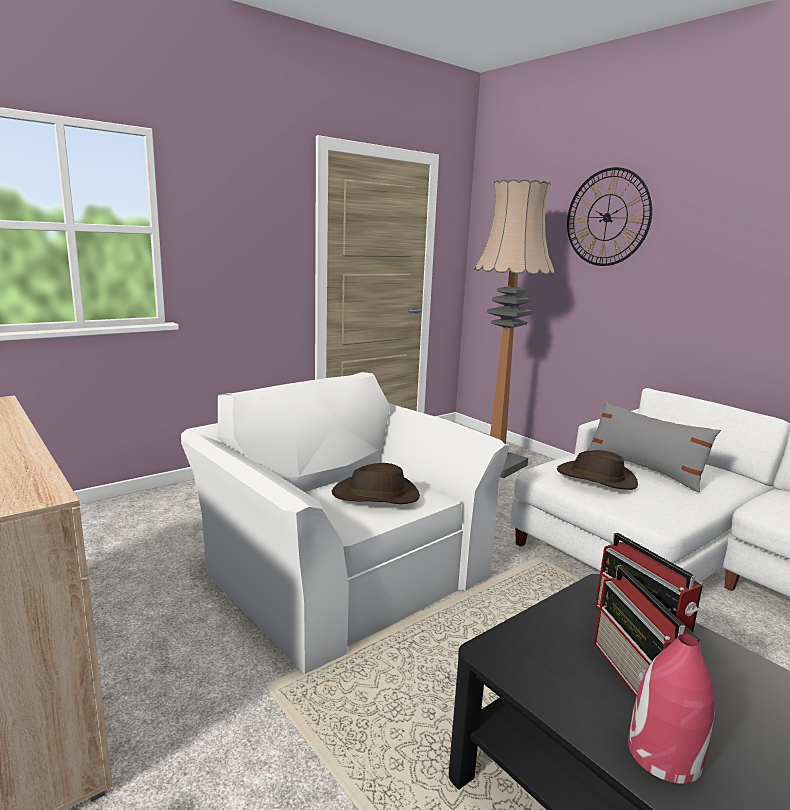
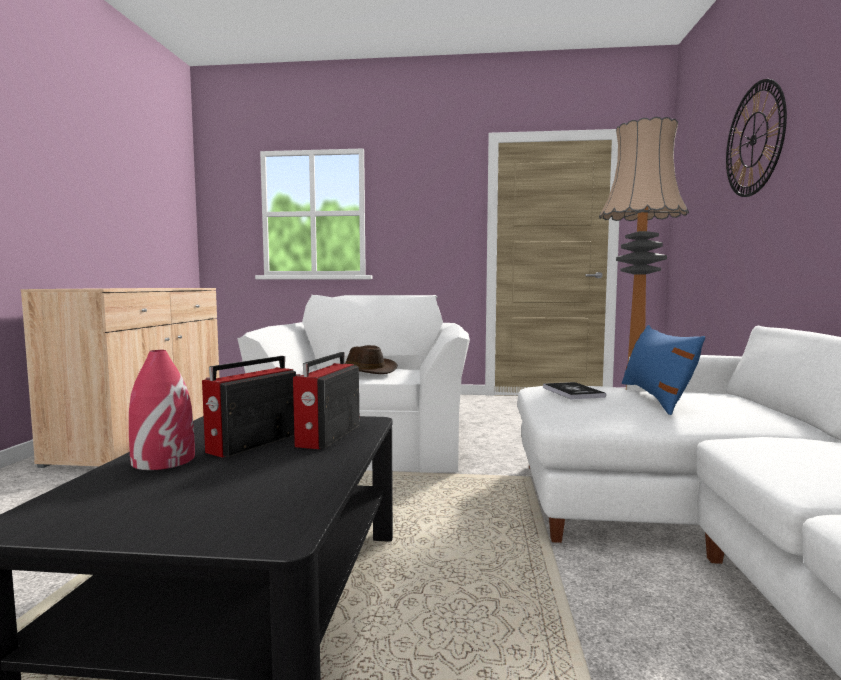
camera: 45 degrees right, 10 degrees down
brown hat [557,450,638,490] -> book [543,382,606,399]
grey pillow [587,401,721,492] -> blue pillow [622,325,705,415]

